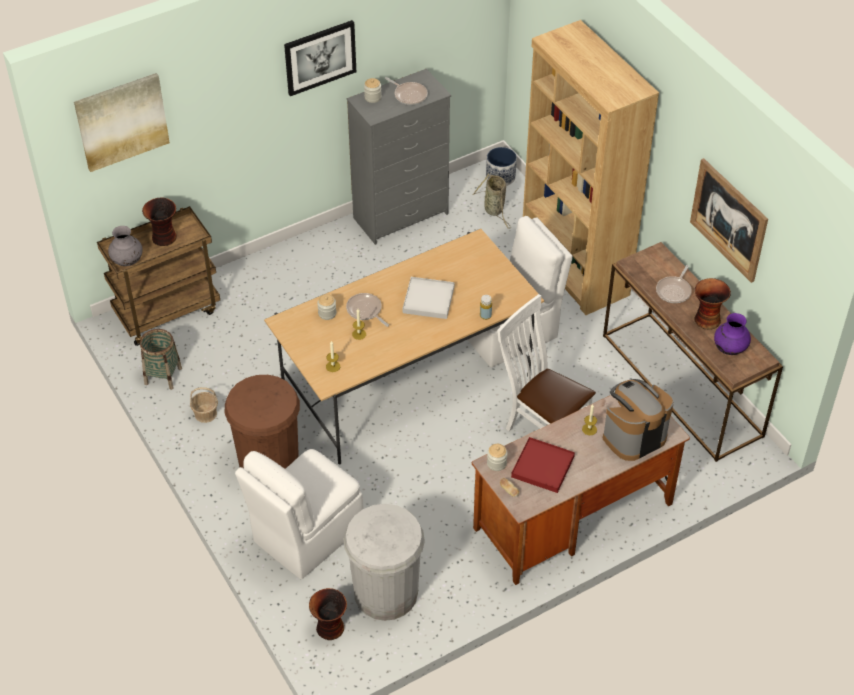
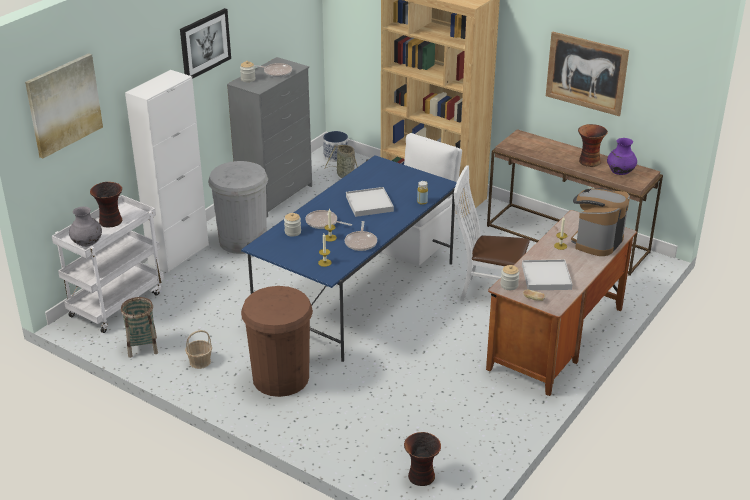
camera: 25 degrees left, 15 degrees down
brown cart [97,206,220,346] -> white cart [52,195,164,333]
white chair [235,449,364,579] -> none
beige dining table [264,229,544,464] -> blue dining table [241,155,457,362]
white trash can [343,504,425,621] -> white trash can moved to [208,161,268,254]
red tray [511,437,575,493] -> white tray [522,259,573,290]
frying pan [656,265,692,303] -> frying pan moved to [345,221,377,251]
none -> white cabinet [125,70,209,273]

